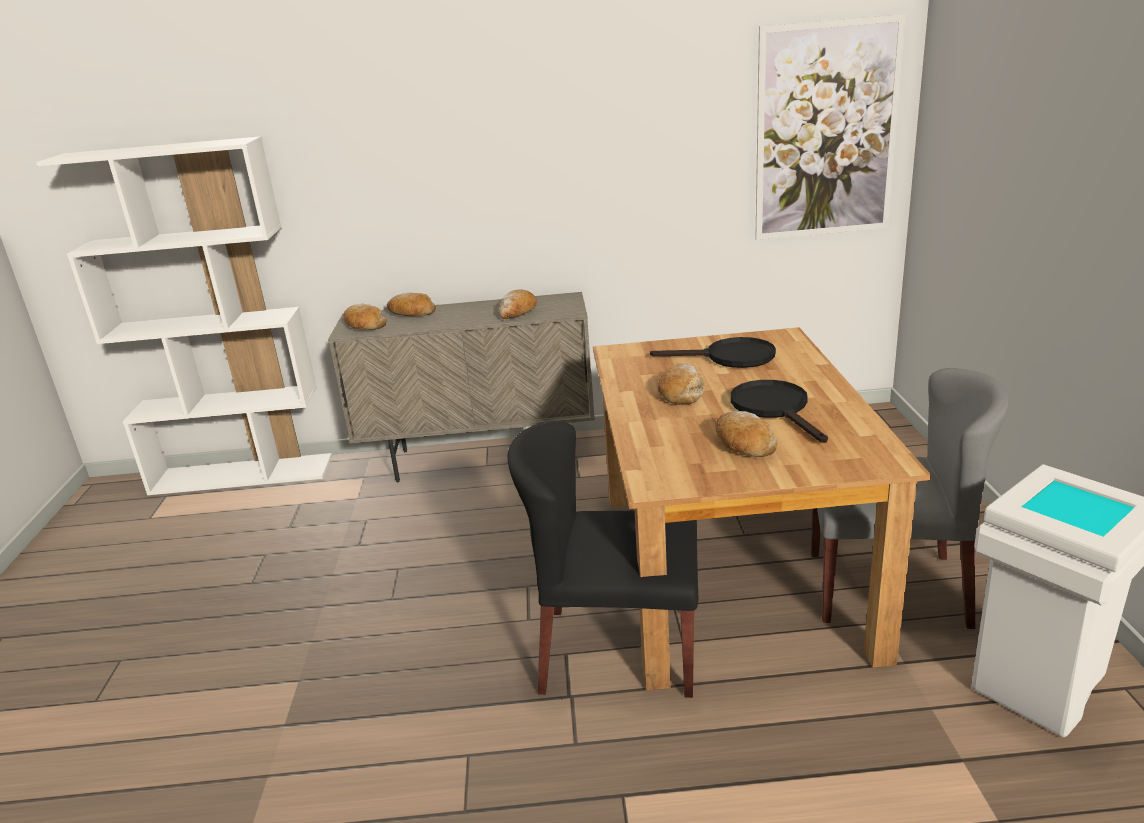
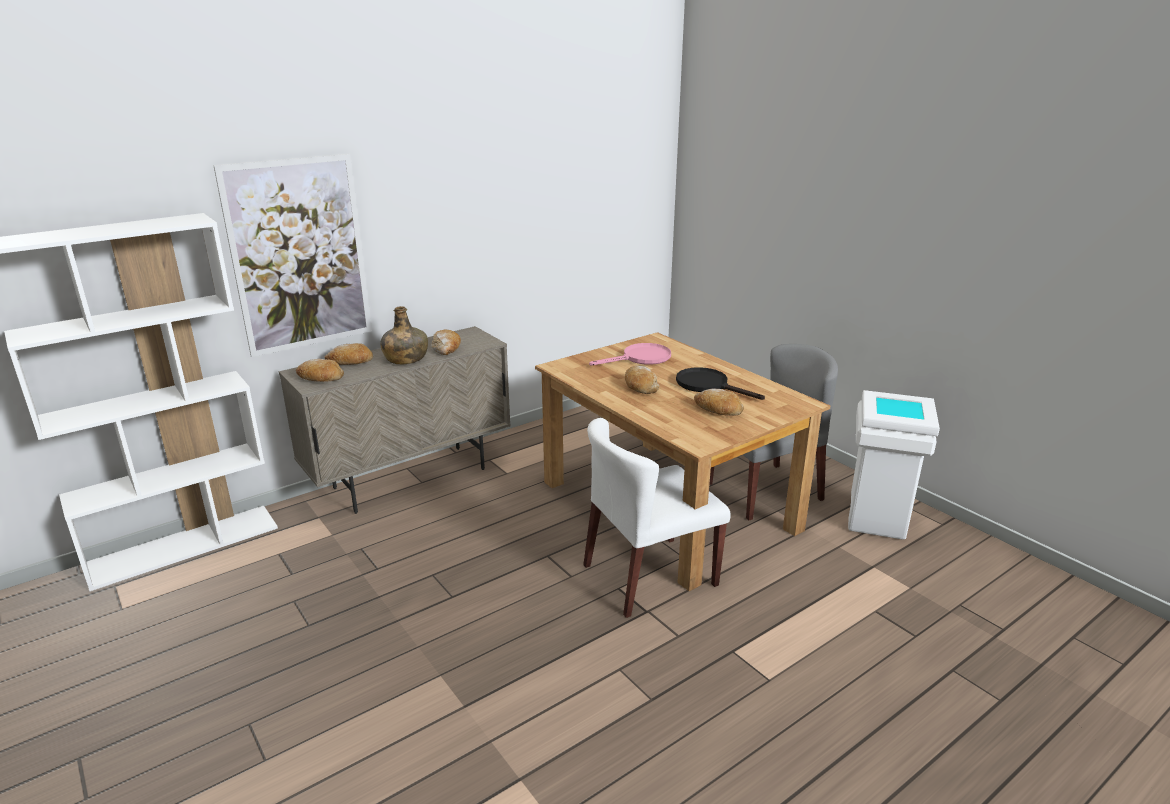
camera: 35 degrees left, 0 degrees up
black chair [508,421,698,698] -> white chair [583,418,731,618]
black frying pan [650,337,776,368] -> pink frying pan [589,343,671,366]
picture [755,14,906,240] -> picture moved to [213,154,372,357]
none -> green bottle [380,306,428,364]

